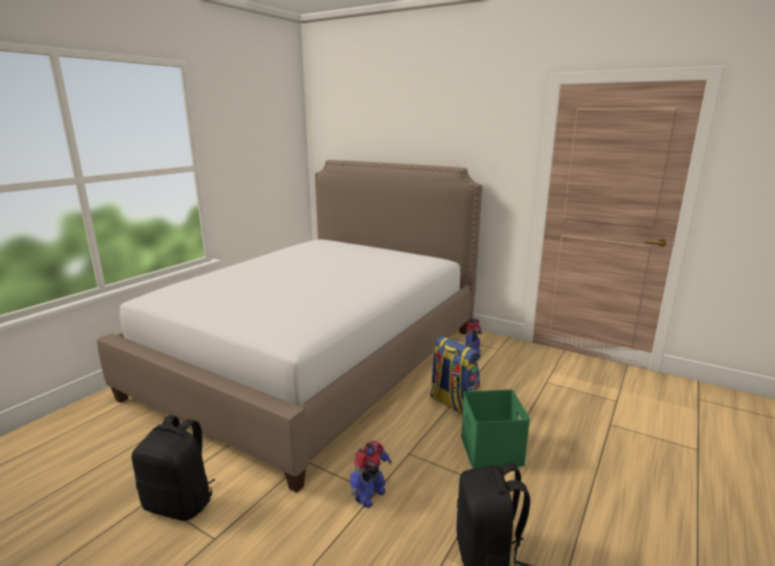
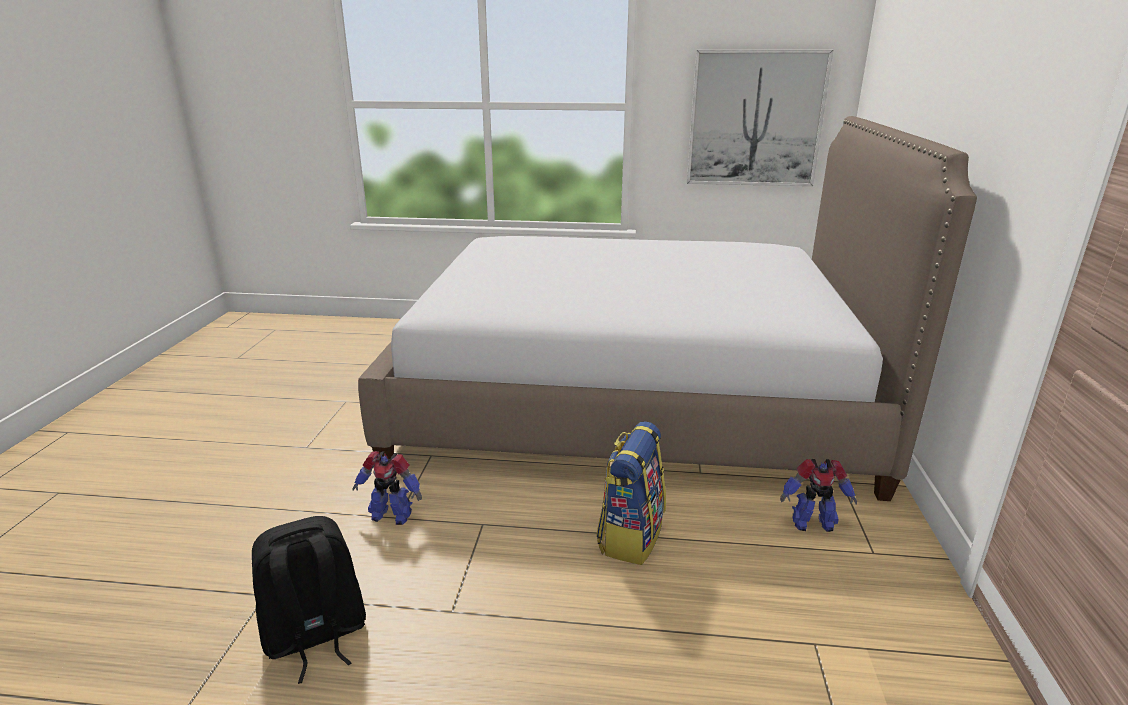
camera: 65 degrees right, 5 degrees up
black backpack [132,415,215,521] -> none
green storage box [461,390,530,469] -> none
none -> picture [687,50,833,186]

